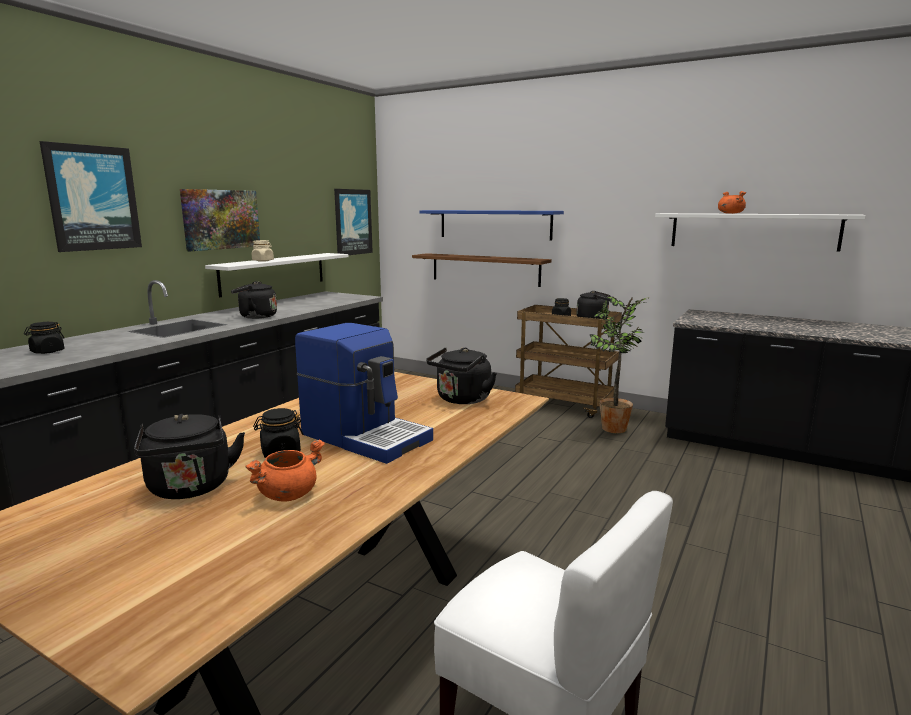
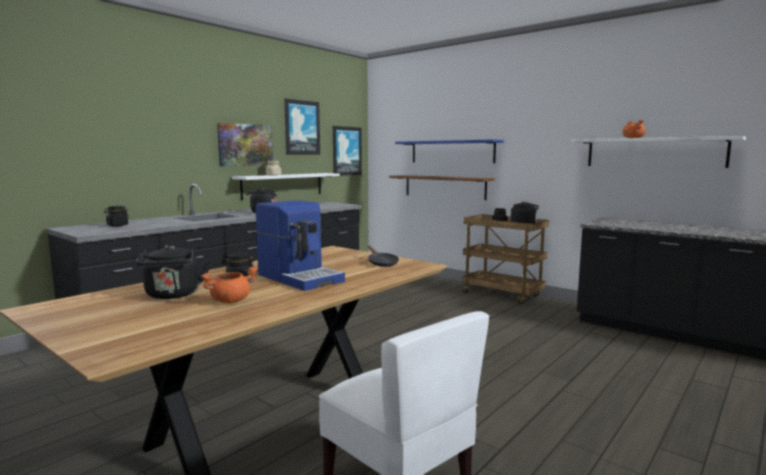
camera: 10 degrees right, 5 degrees down
picture [40,141,142,252] -> picture moved to [284,99,320,155]
black kettle [426,347,497,404] -> black frying pan [368,246,399,267]
potted plant [589,297,649,433] -> none

